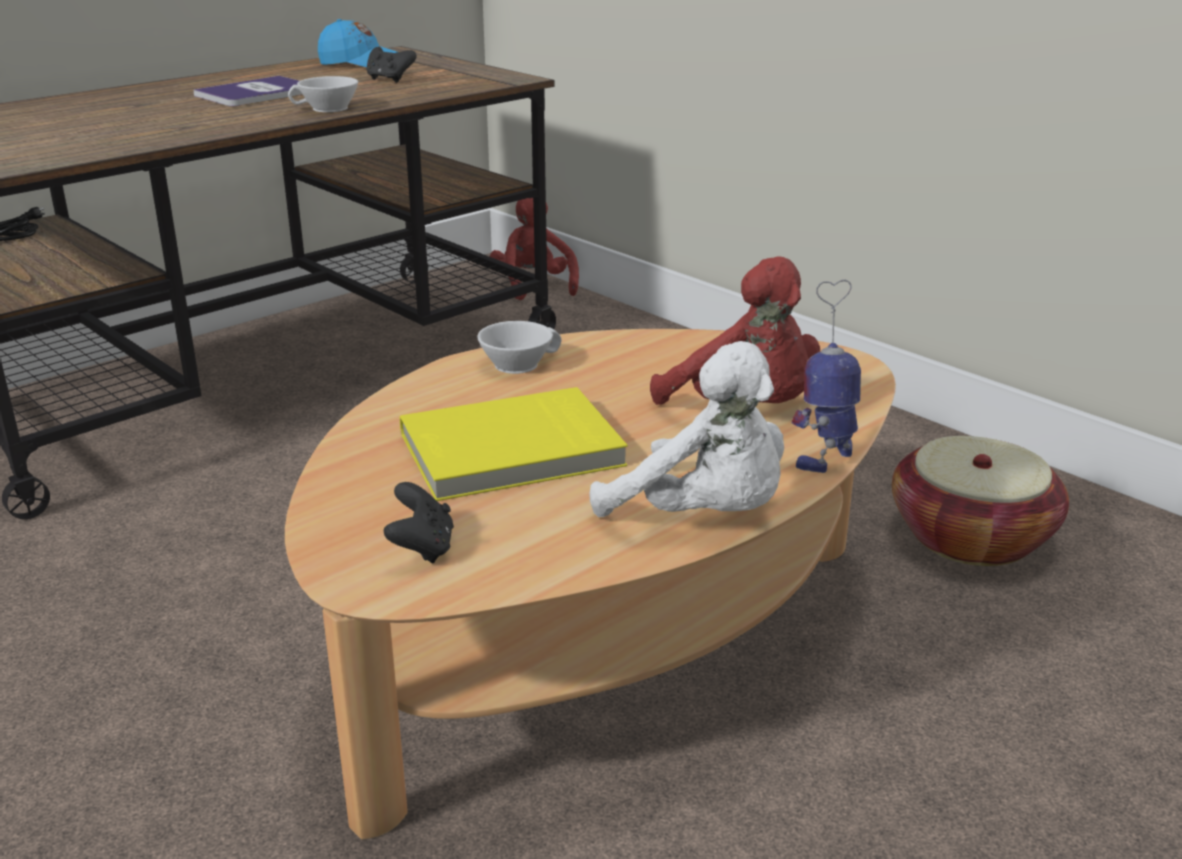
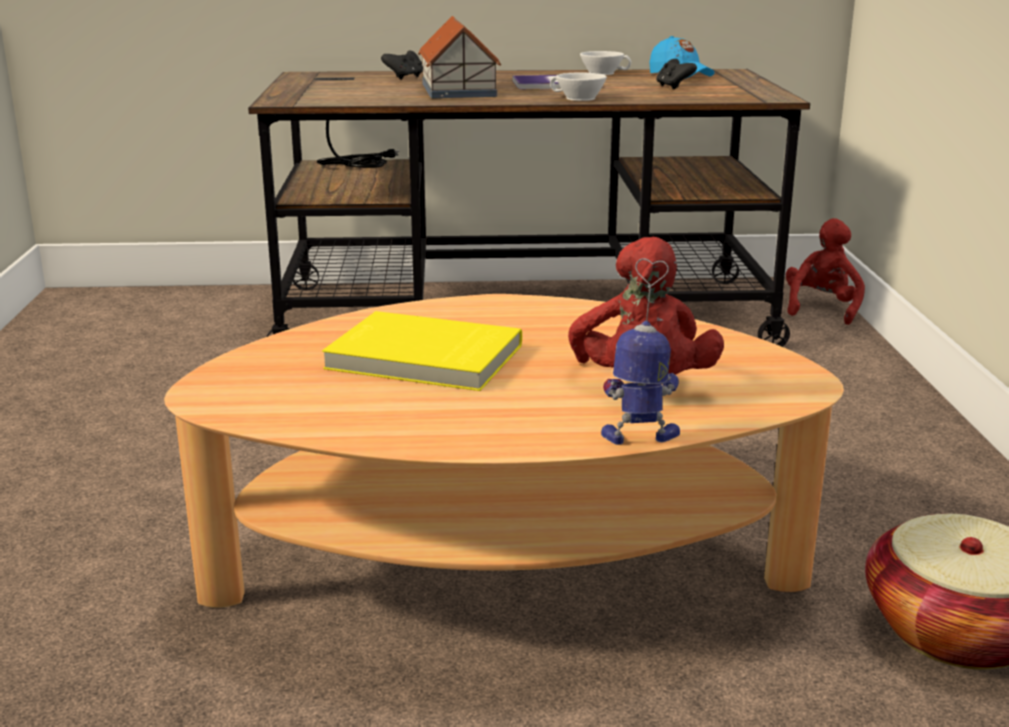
camera: 40 degrees right, 5 degrees down
black game controller [384,482,454,563] -> black game controller moved to [381,51,423,80]
white cup [477,321,562,374] -> white cup moved to [580,51,631,75]
white plush toy [589,341,784,517] -> none
none -> toy house [418,16,501,98]

